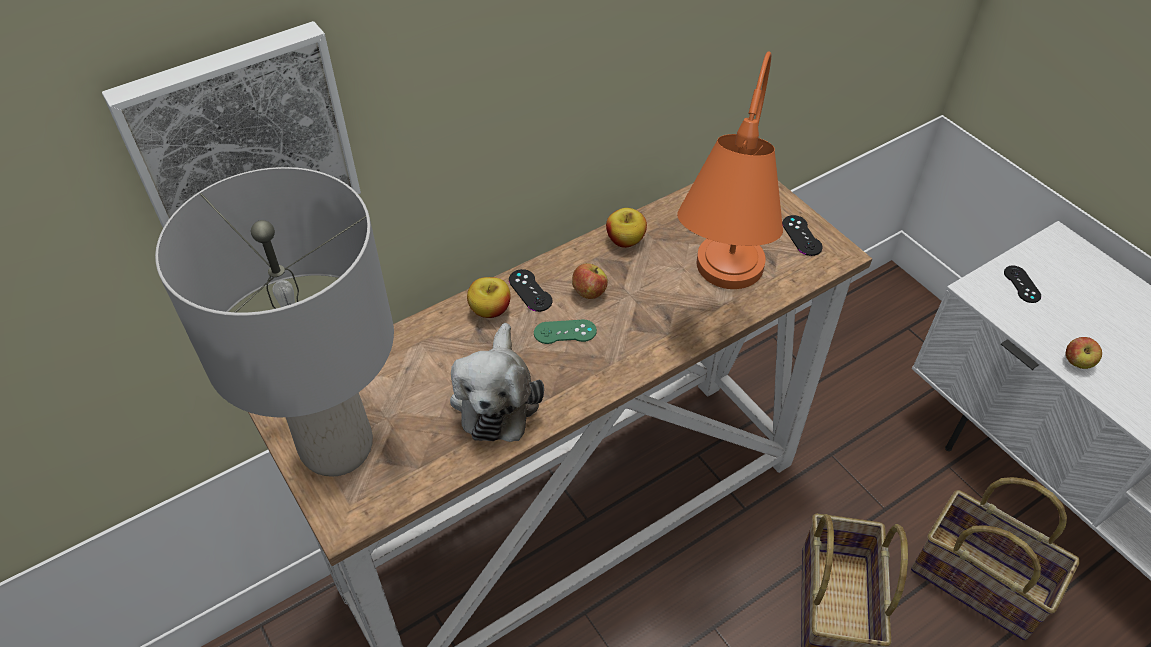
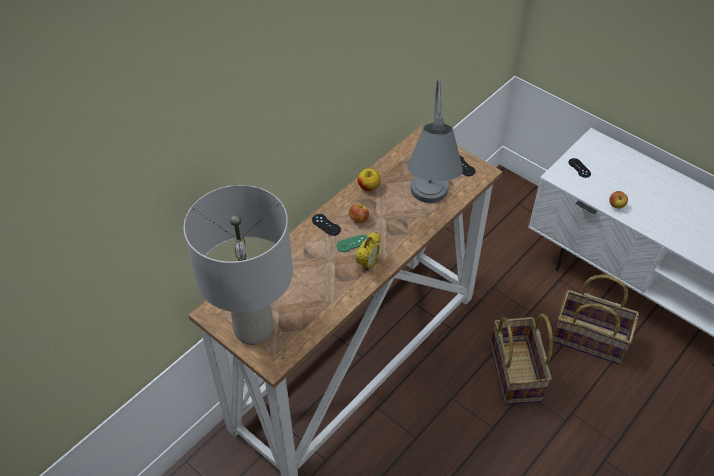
camera: 15 degrees left, 0 degrees up
picture [102,21,361,228] -> none
plush toy [450,323,544,442] -> none
apple [467,277,511,318] -> none
orange table lamp [677,51,783,289] -> grey table lamp [407,79,463,203]
none -> alarm clock [355,232,381,270]

